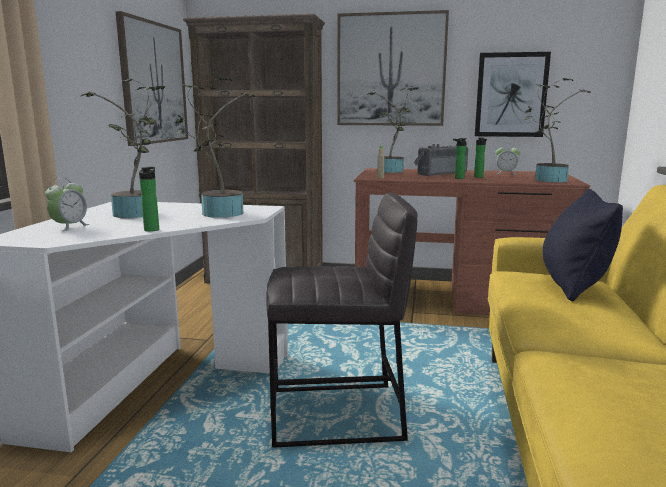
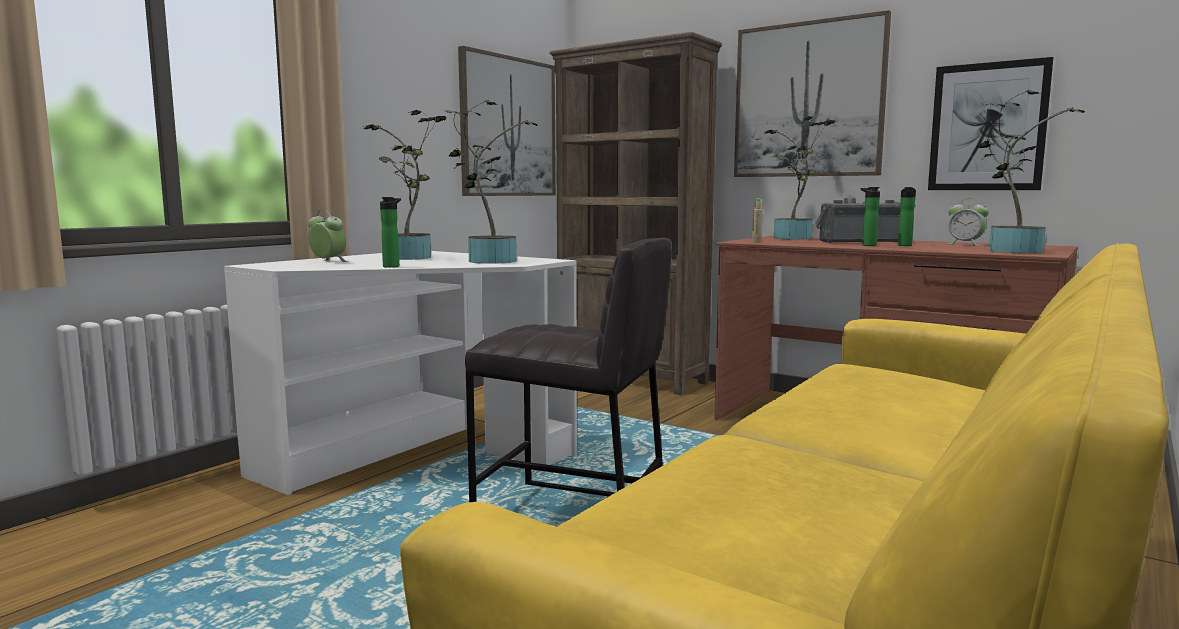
camera: 25 degrees right, 5 degrees down
alarm clock [45,178,90,231] -> alarm clock turned 105 degrees counterclockwise [308,210,348,262]
black pillow [542,189,623,301] -> none

